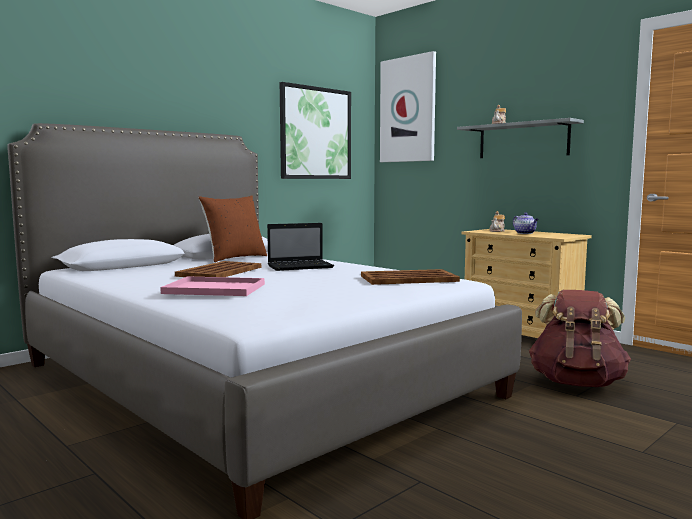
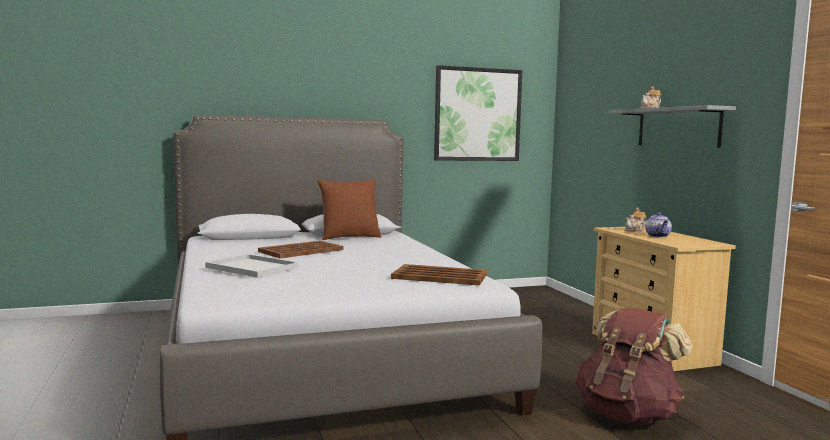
camera: 25 degrees right, 0 degrees up
pink tray [160,276,265,296] -> white tray [205,254,299,278]
laptop [267,223,334,271] -> none
picture [380,51,436,162] -> none

